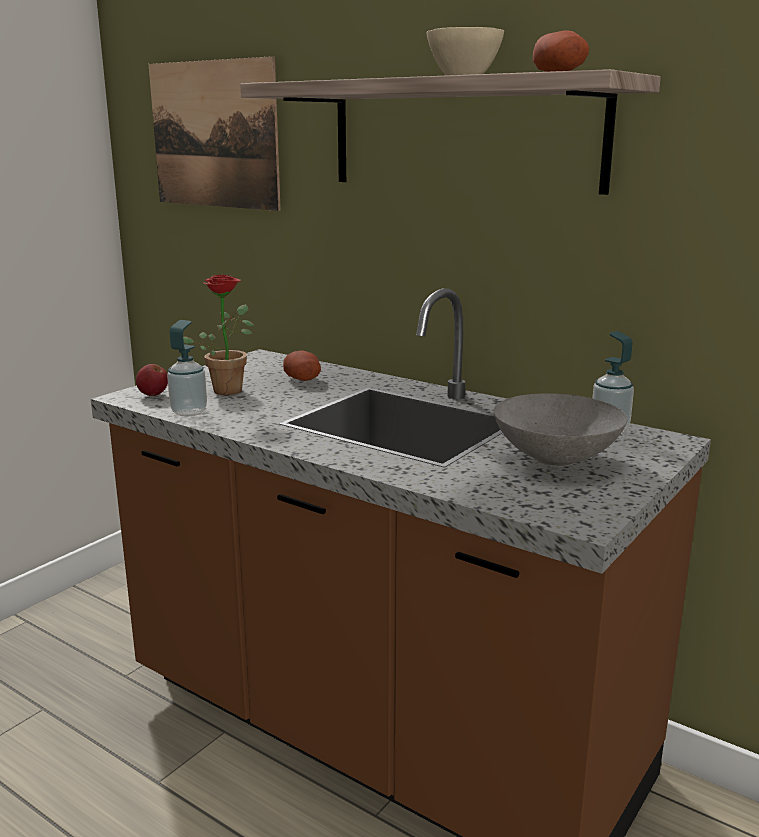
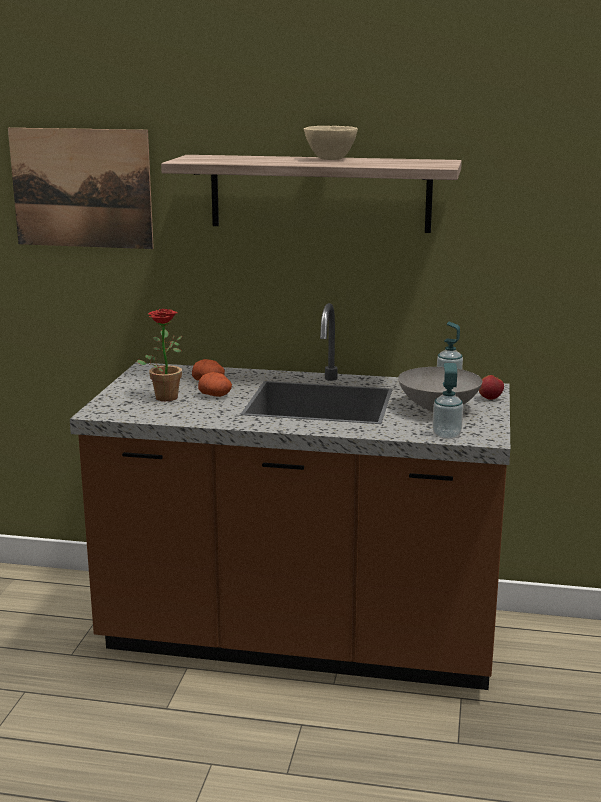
camera: 25 degrees left, 0 degrees up
apple [136,364,168,396] -> apple moved to [479,375,504,400]
soap dispenser [167,320,207,416] -> soap dispenser moved to [432,363,463,439]
potato [533,30,589,72] -> potato moved to [198,372,232,397]

